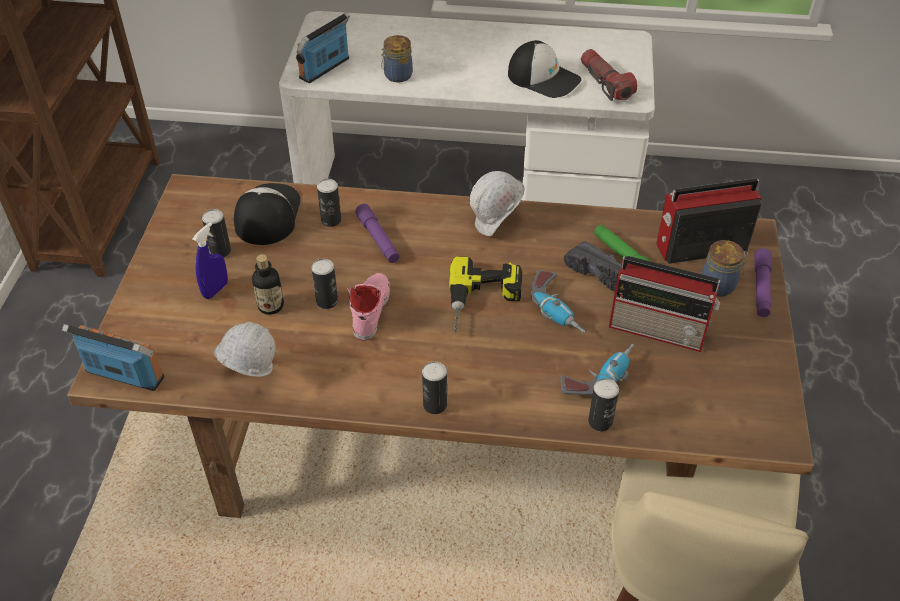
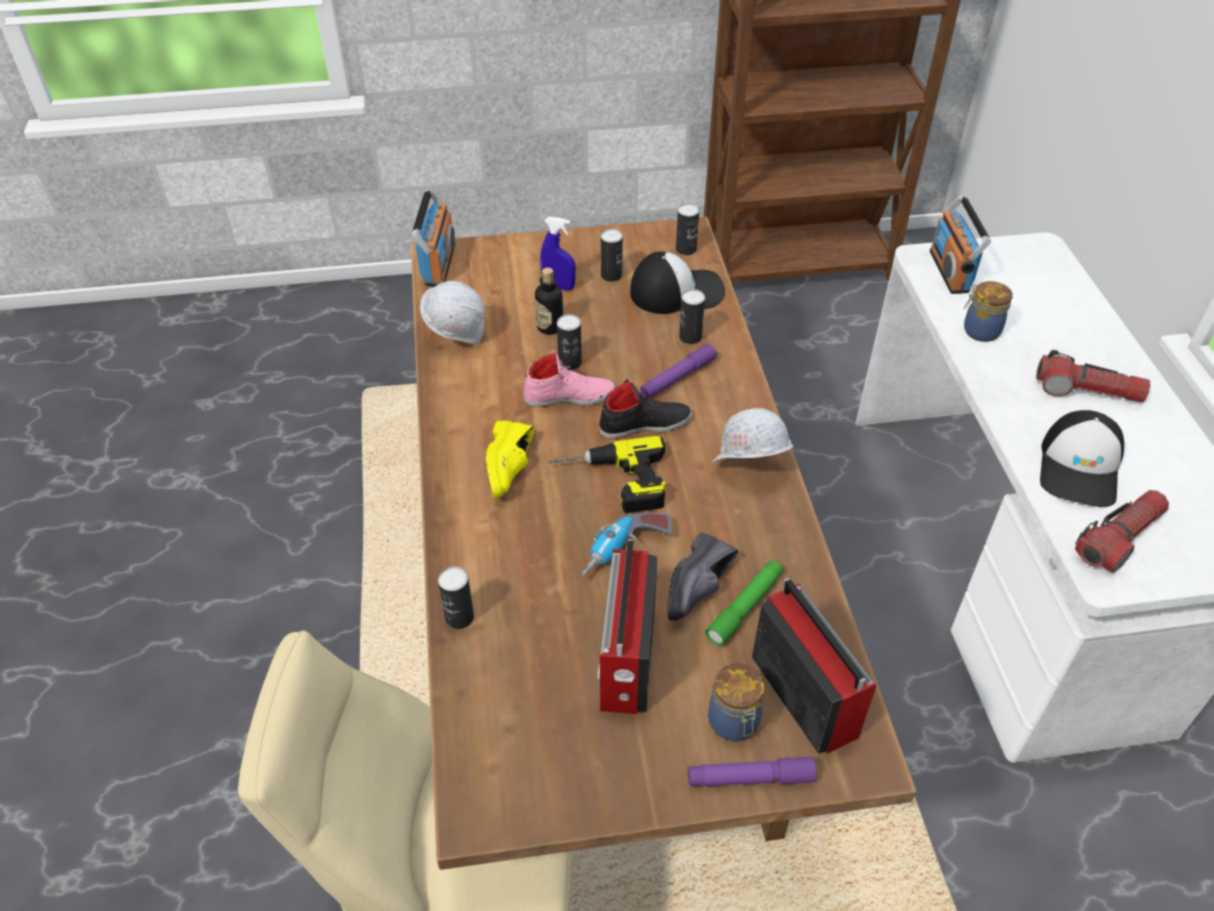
camera: 75 degrees right, 0 degrees up
radio [296,12,350,83] -> radio turned 120 degrees counterclockwise [930,194,991,294]
can [422,361,447,414] -> can moved to [676,203,699,255]
power drill [561,344,634,395] -> none
none -> yellow shoe [486,421,534,498]
none -> black shoe [599,379,692,439]
none -> flashlight [1036,350,1151,403]

